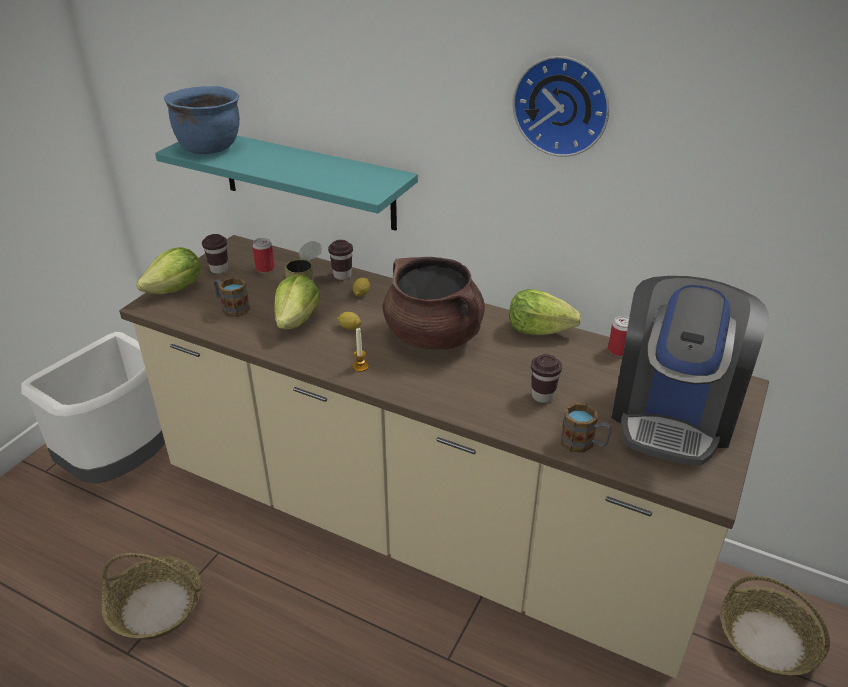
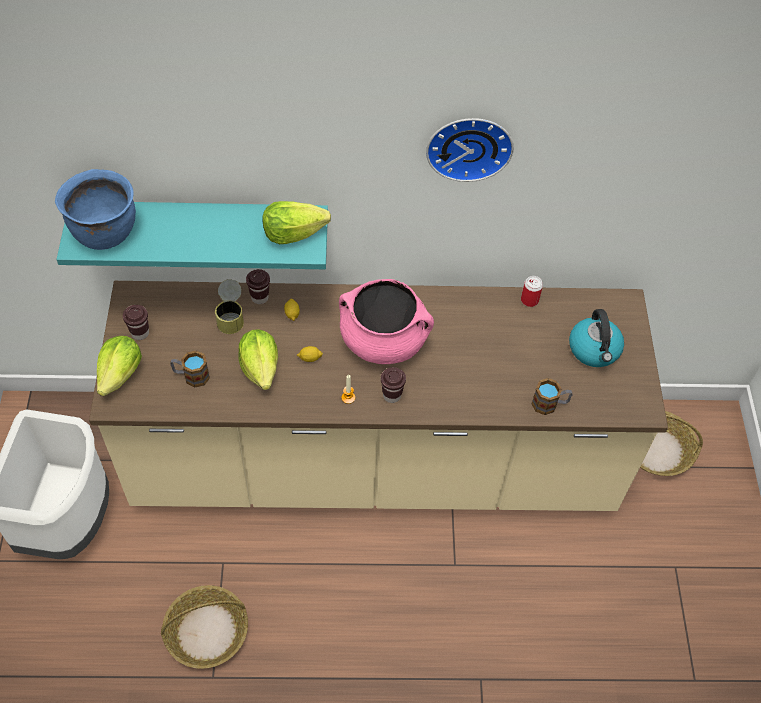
camera: 30 degrees left, 20 degrees up
can [252,238,275,273] -> none
brown cooking pot [383,257,485,349] -> pink cooking pot [339,279,434,364]
lettuce [509,289,582,335] -> lettuce moved to [262,201,331,244]
brown cup [531,354,562,403] -> brown cup moved to [381,367,406,403]
coffee machine [611,276,768,466] -> kettle [569,309,624,367]

